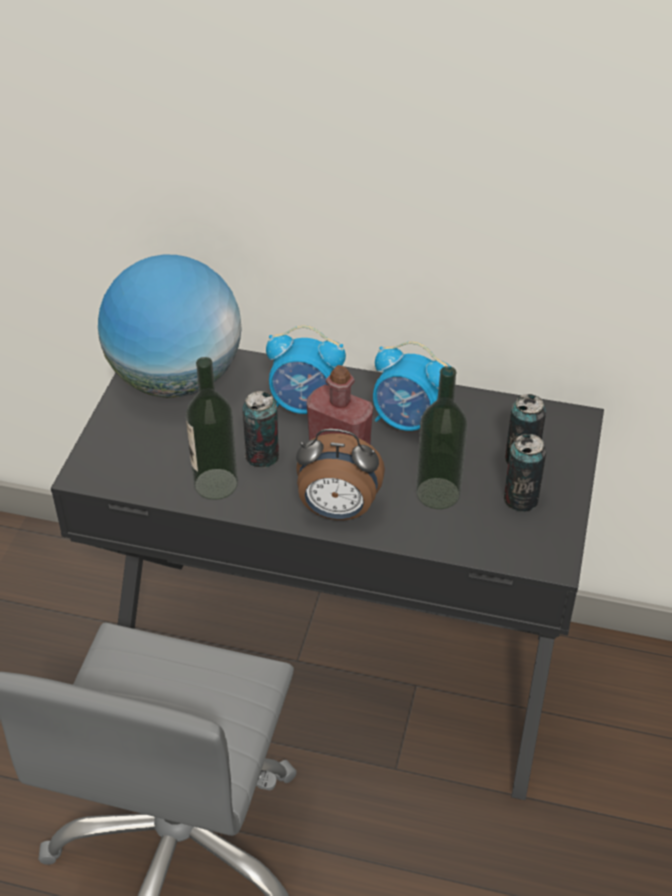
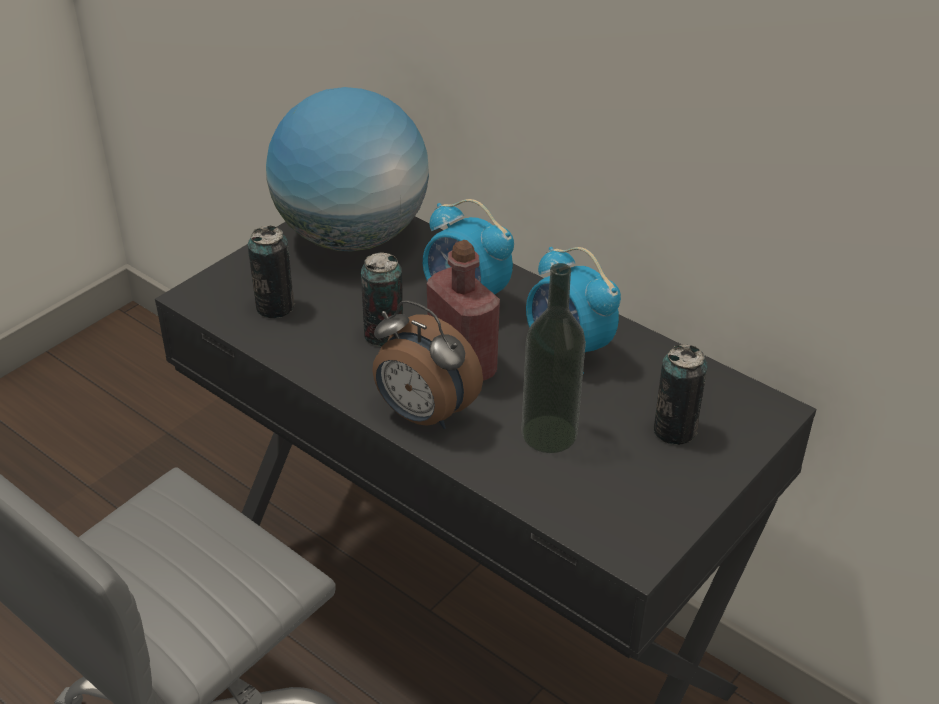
camera: 25 degrees right, 5 degrees down
bottle [186,357,238,500] -> none
can [504,434,546,512] -> can moved to [248,226,295,318]

